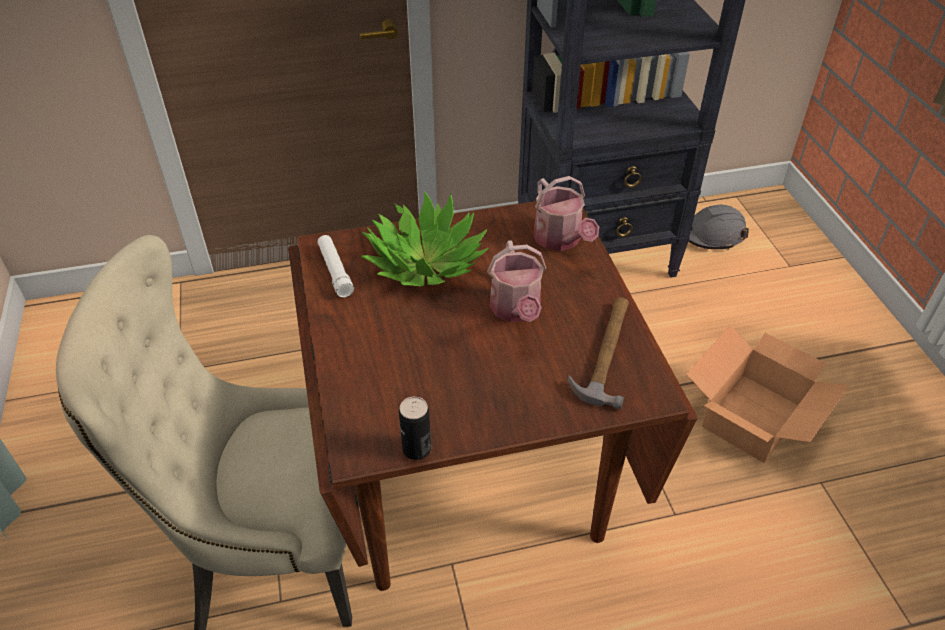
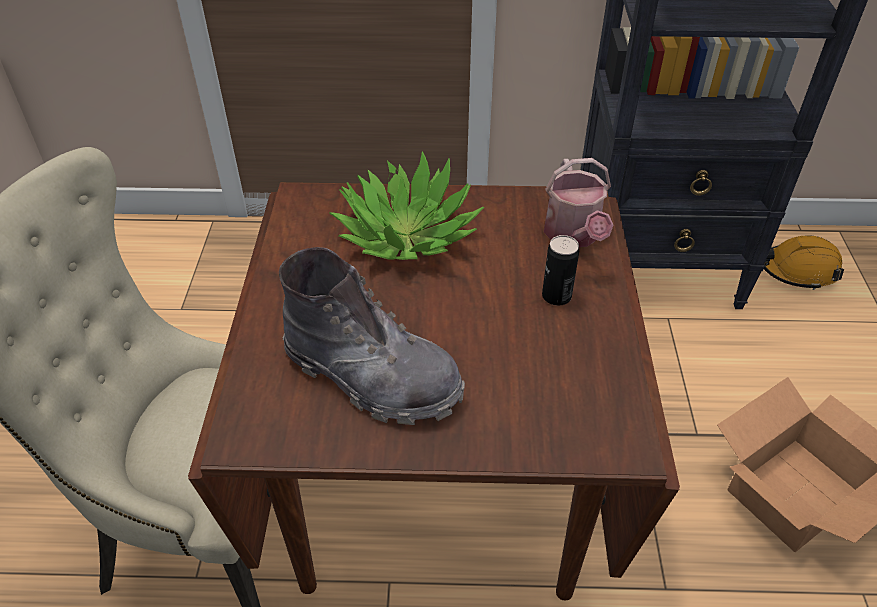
camera: 15 degrees right, 0 degrees up
white flashlight [318,235,354,298] -> none
can [399,397,431,460] -> can moved to [542,235,579,306]
watering can [487,240,546,322] -> none
hammer [568,297,629,410] -> none
grey hard hat [689,205,749,250] -> orange hard hat [764,236,844,290]
none -> grey boot [279,247,465,425]

